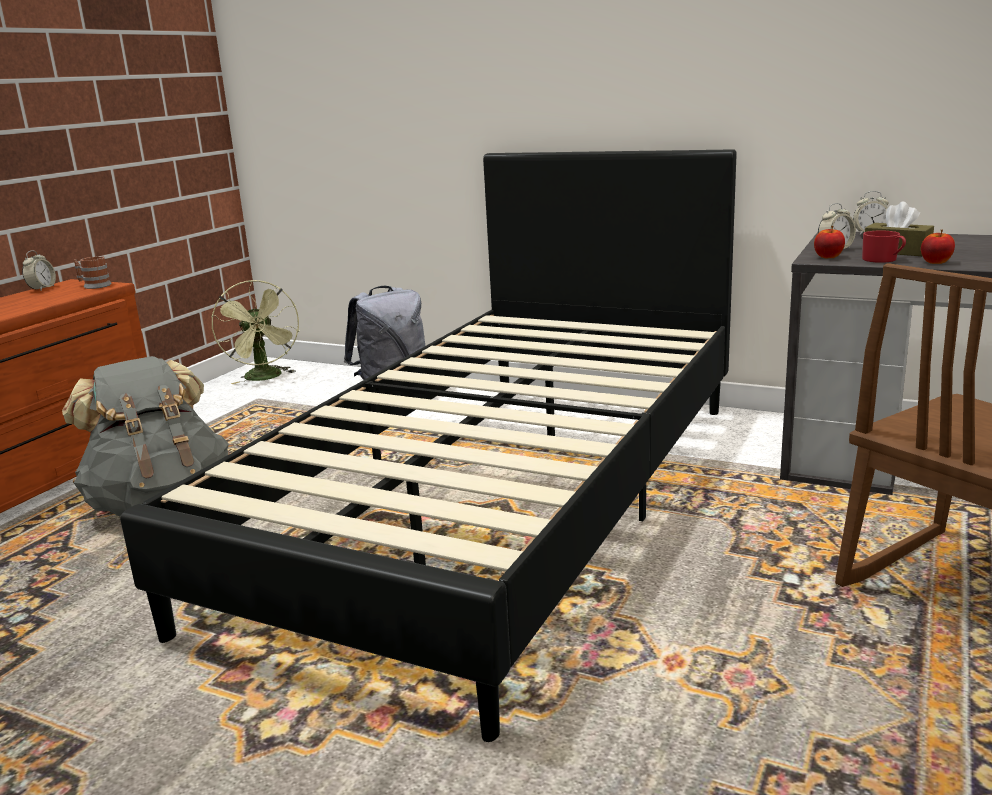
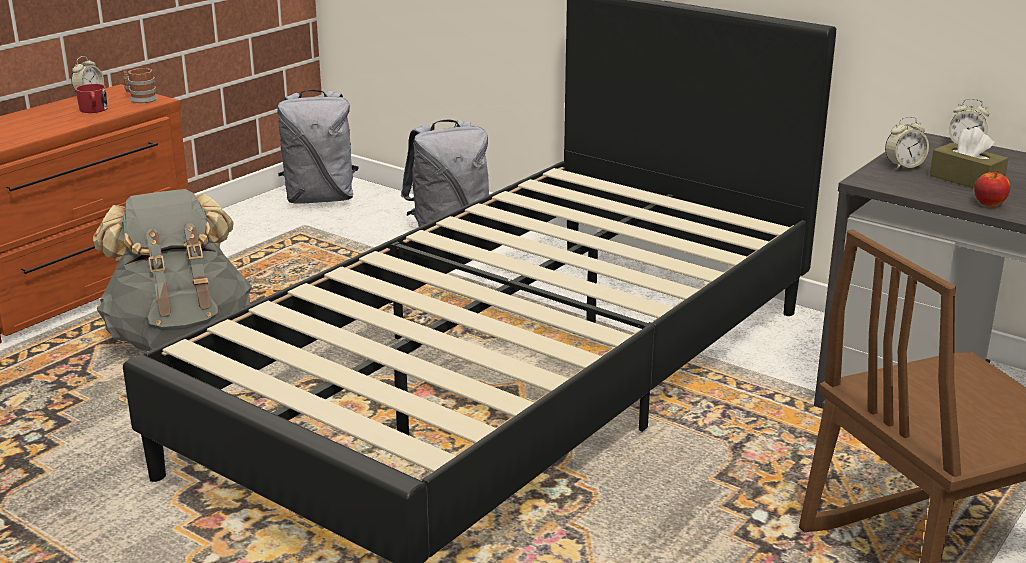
camera: 10 degrees right, 5 degrees up
green fan [212,280,300,384] -> grey backpack [277,89,359,204]
apple [814,226,845,258] -> none
red mug [862,231,906,263] -> red mug moved to [75,84,108,113]

